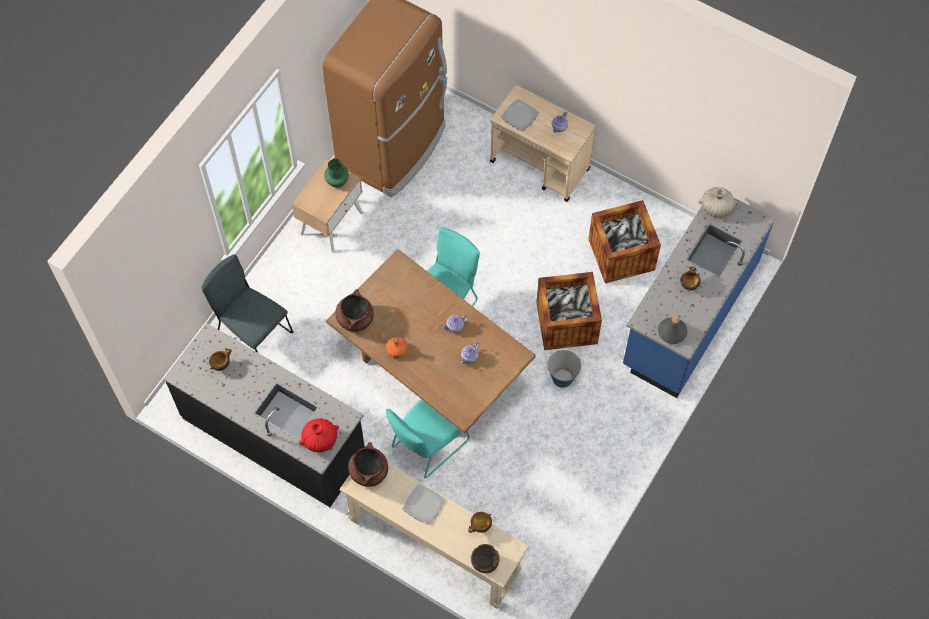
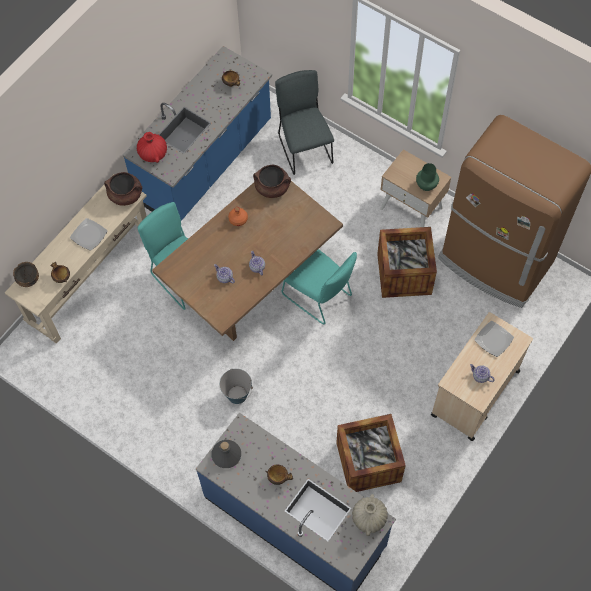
camera: 95 degrees right, 0 degrees up
black counter [164,323,365,507] -> blue counter [123,46,272,221]
grey chair [202,254,293,353] -> grey chair turned 60 degrees counterclockwise [275,70,334,175]
crate [536,272,602,350] -> crate moved to [377,227,437,298]

